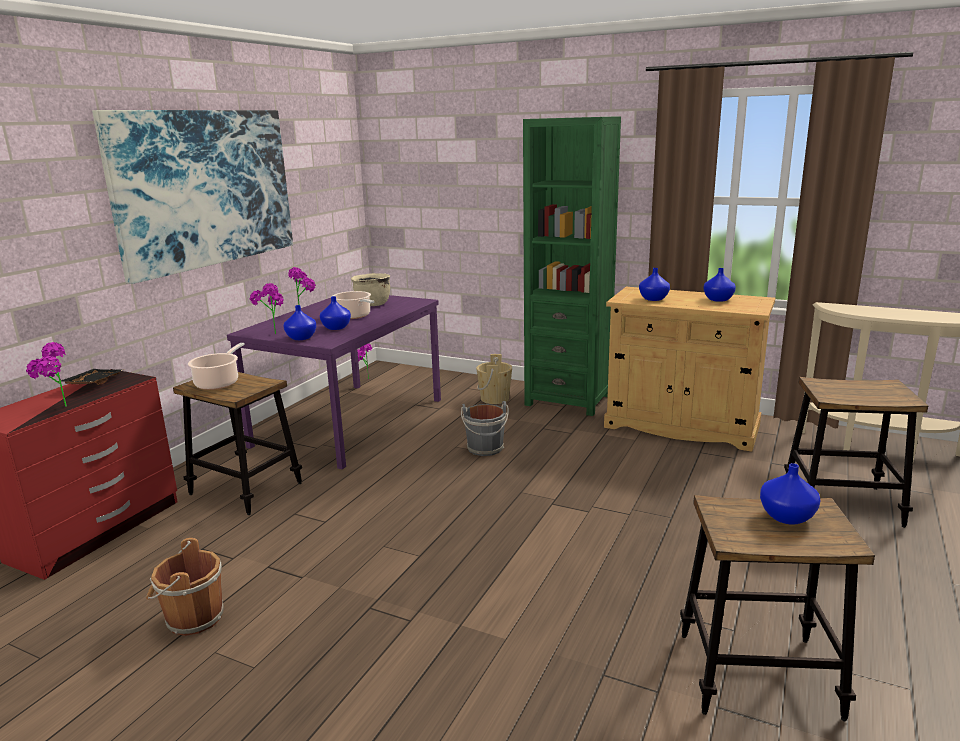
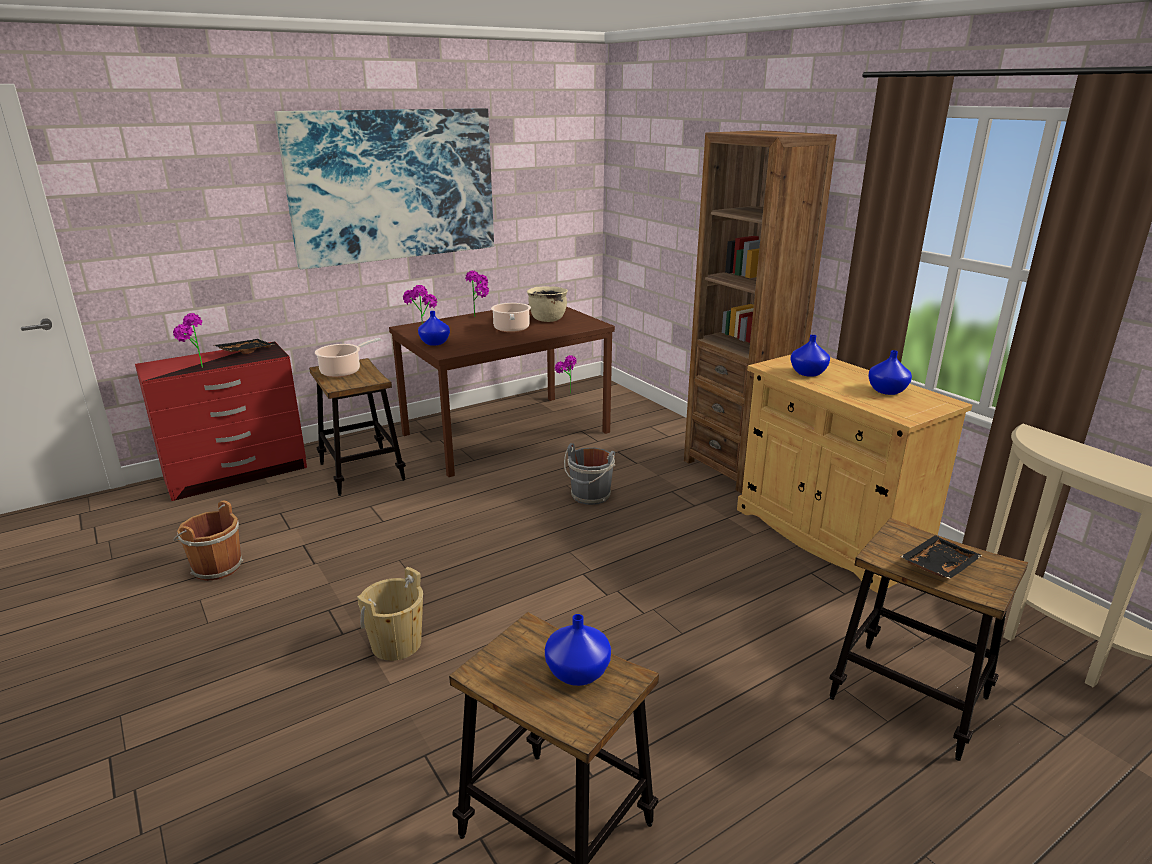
camera: 30 degrees right, 5 degrees up
purple dining table [227,291,441,469] -> brown dining table [389,304,615,477]
blue vase [320,296,351,330] -> none
beige bucket [476,354,512,404] -> beige bucket moved to [357,567,423,661]
green bookcase [523,116,621,416] -> brown bookcase [684,130,837,493]
none -> black tray [900,535,983,579]

